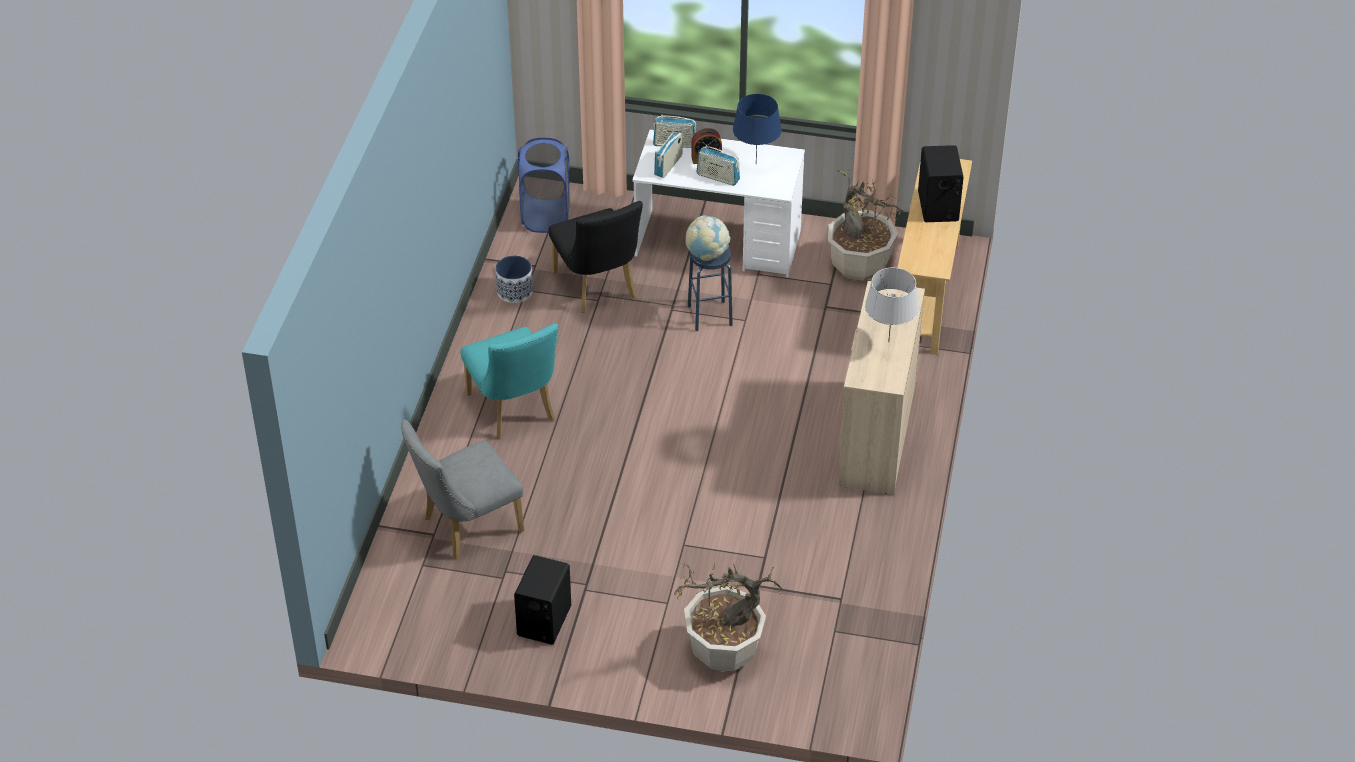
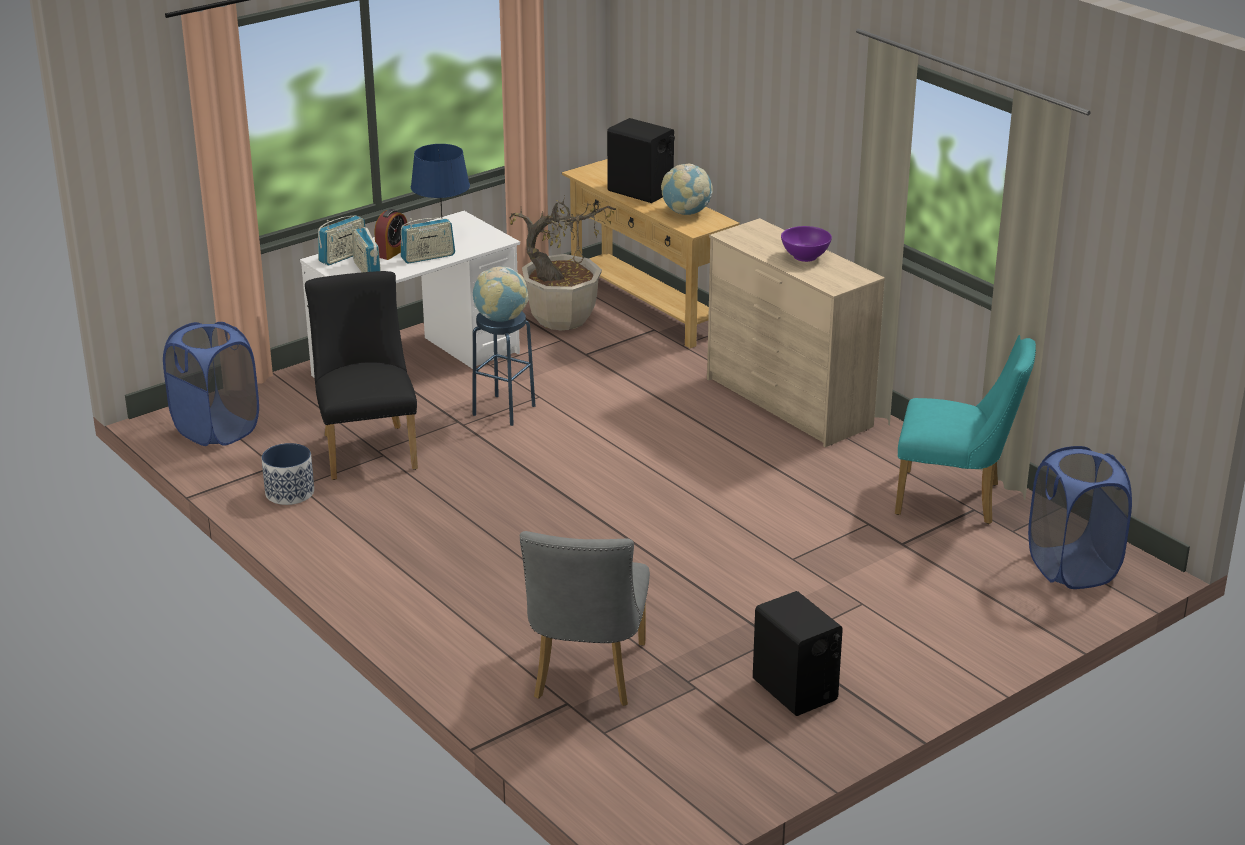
camera: 50 degrees left, 15 degrees down
turquoise chair [460,323,558,439] -> turquoise chair moved to [895,335,1036,524]
black chair [549,201,643,313] -> black chair turned 120 degrees counterclockwise [305,271,418,480]
potted plant [674,563,783,672] -> none
grey table lamp [865,268,919,342] -> purple bowl [781,226,832,262]
none -> globe [661,163,713,215]
none -> blue laundry basket [1028,446,1132,589]

